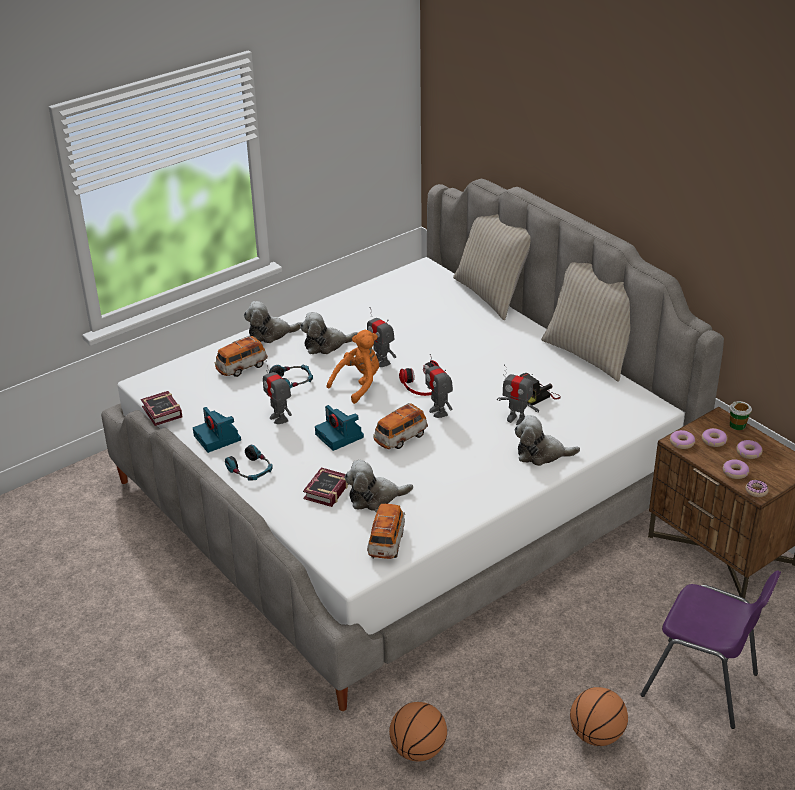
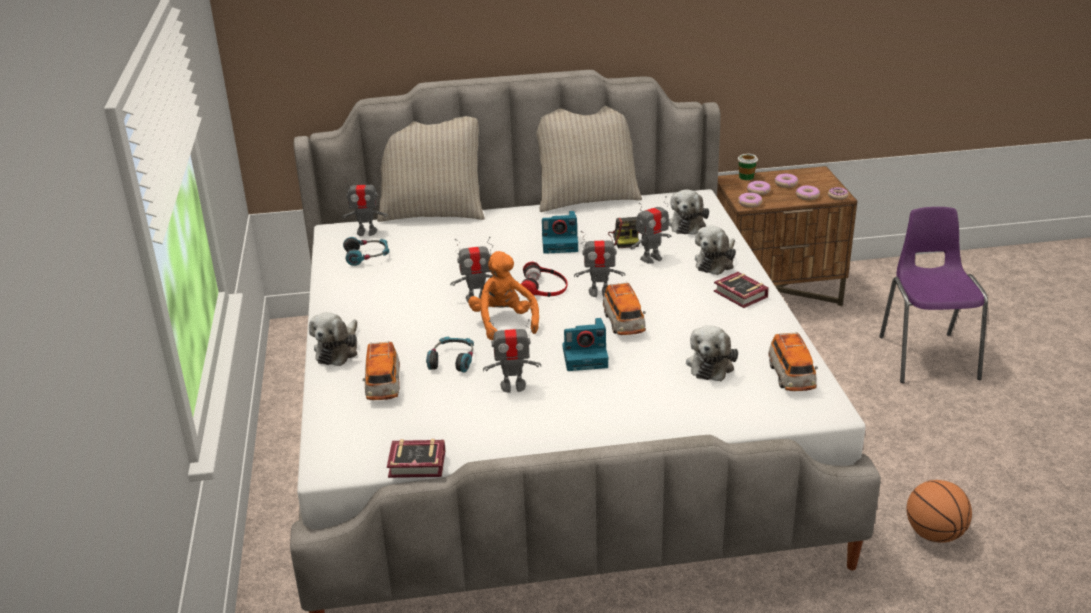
camera: 60 degrees left, 5 degrees down
camera [193,407,241,453] -> camera moved to [542,211,578,254]
headphones [225,445,273,481] -> headphones moved to [343,237,389,266]
plush toy [300,312,358,354] -> plush toy moved to [669,190,709,235]
book [303,467,349,507] -> book moved to [714,272,769,308]
toy car [367,504,405,559] -> toy car turned 135 degrees counterclockwise [768,332,818,391]
basketball [570,687,628,746] -> none
purple chair [640,570,781,729] -> purple chair turned 60 degrees counterclockwise [879,207,988,383]
none -> toy robot [342,176,388,236]

